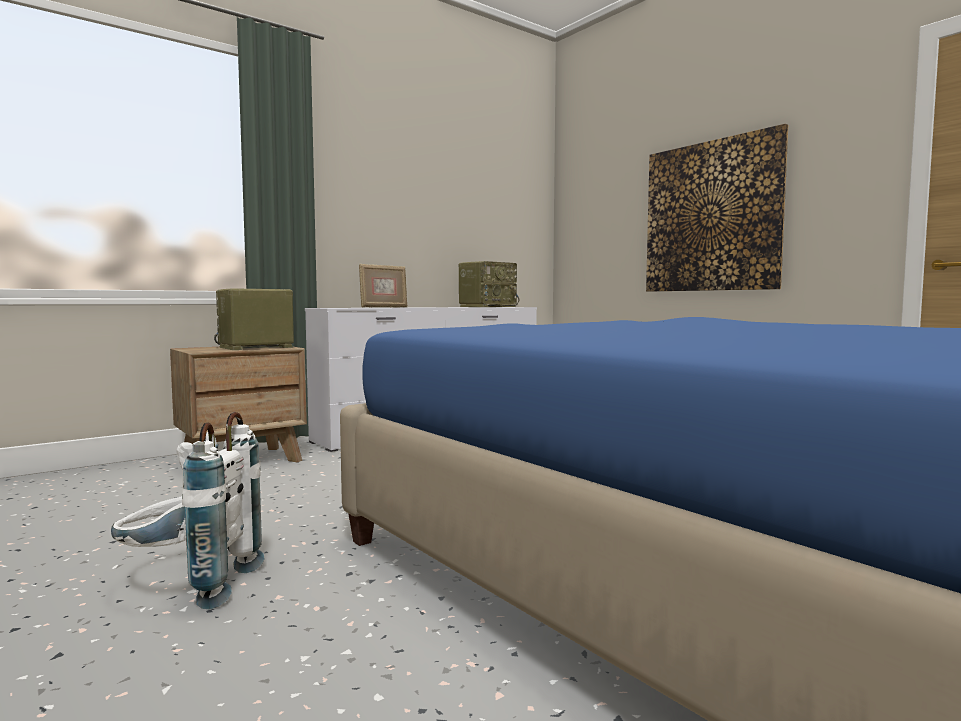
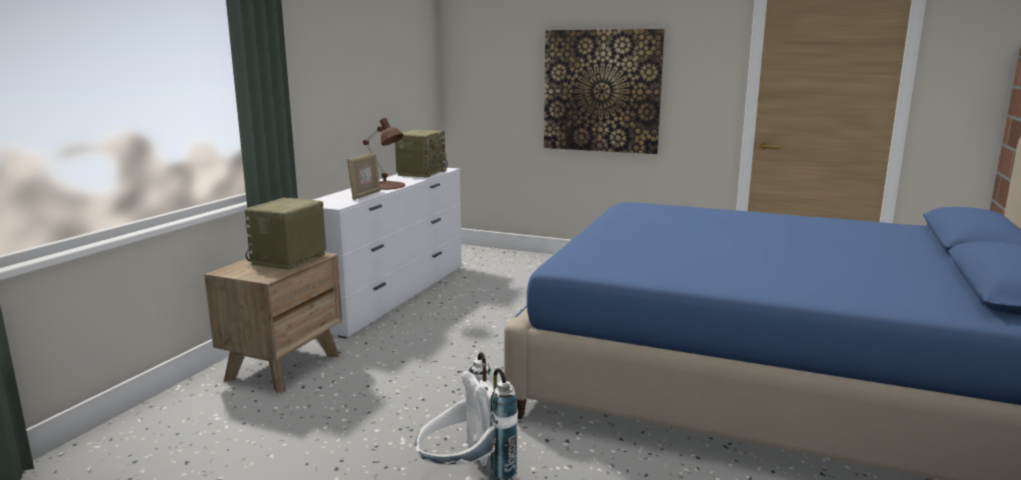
camera: 30 degrees left, 10 degrees up
none -> brown table lamp [363,118,405,190]

